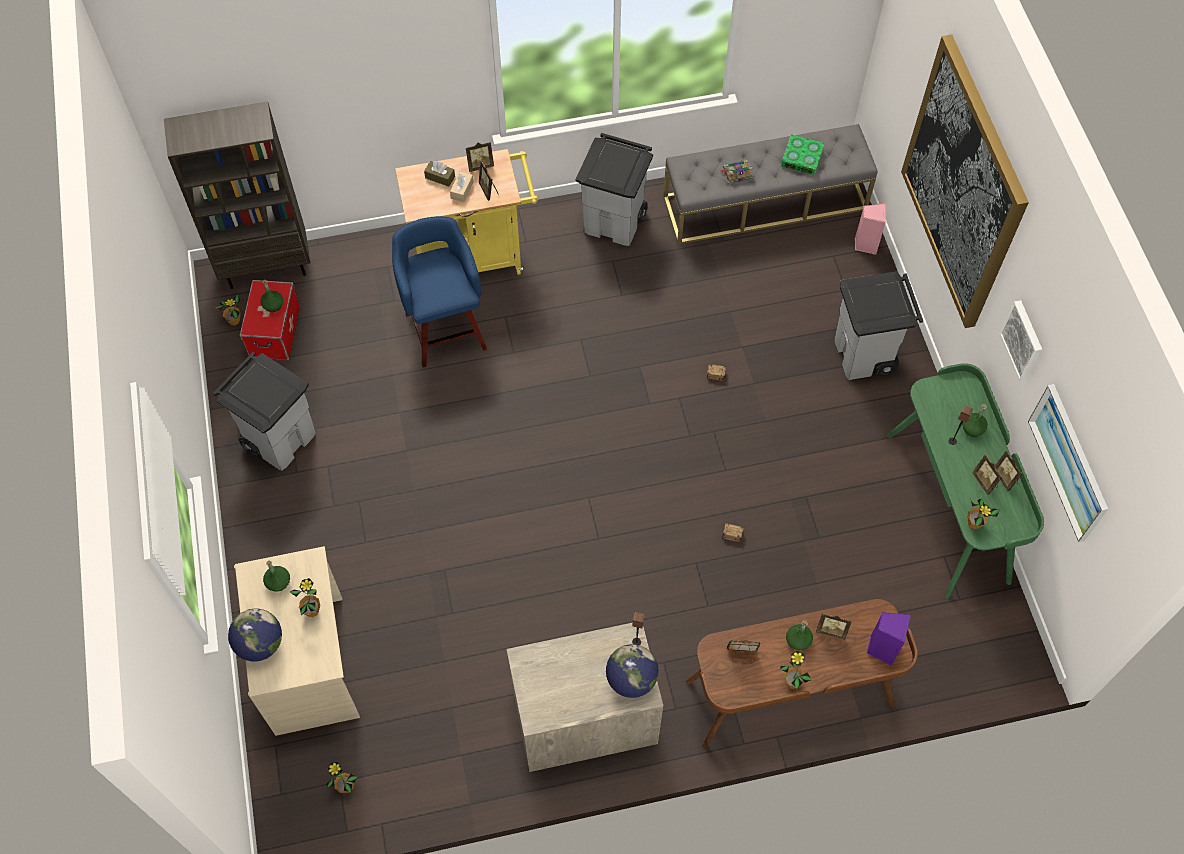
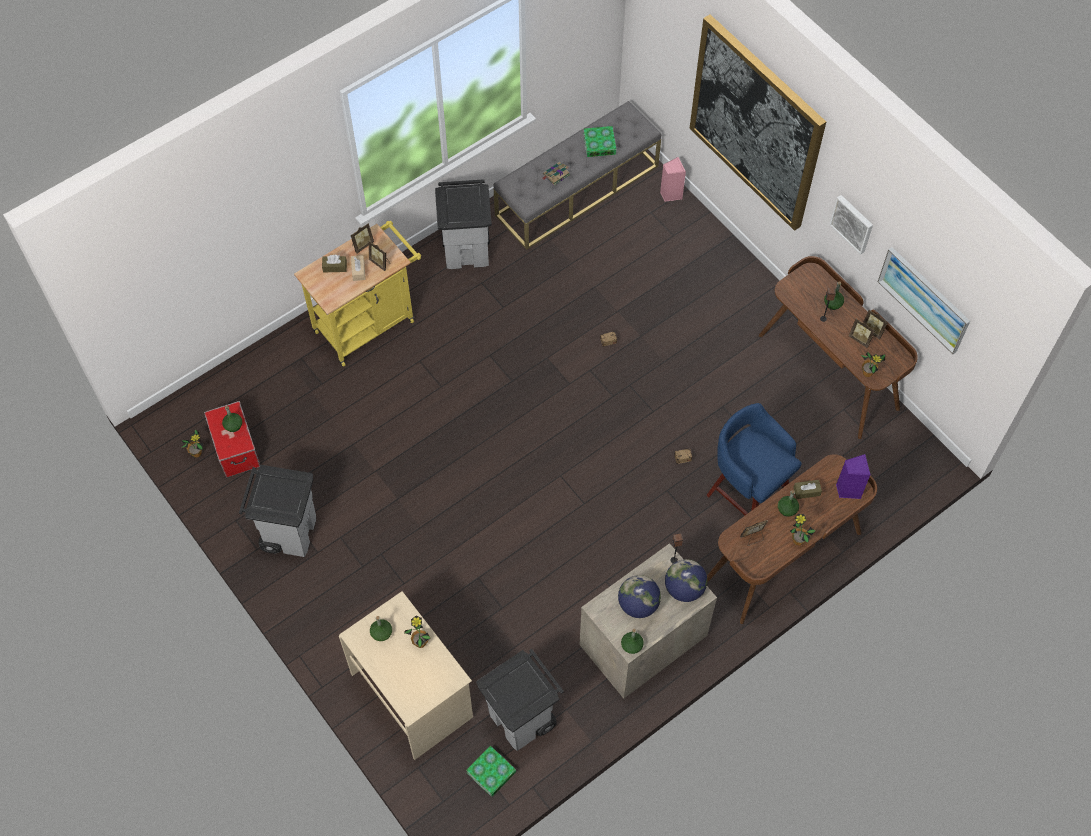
camera: 25 degrees left, 0 degrees up
brown bookcase [164,101,310,289] -> none
globe [228,609,282,661] -> globe moved to [618,575,661,618]
potted plant [326,762,357,793] -> book [466,746,516,797]
blue stool [392,216,487,368] -> blue stool moved to [706,403,802,515]
picture frame [816,612,852,640] -> brown tissue box [793,480,822,499]
grey trash can [835,271,923,380] -> grey trash can moved to [476,649,564,751]
green desk [887,363,1044,598] -> brown desk [759,256,918,439]
none -> green bottle [621,629,644,654]

